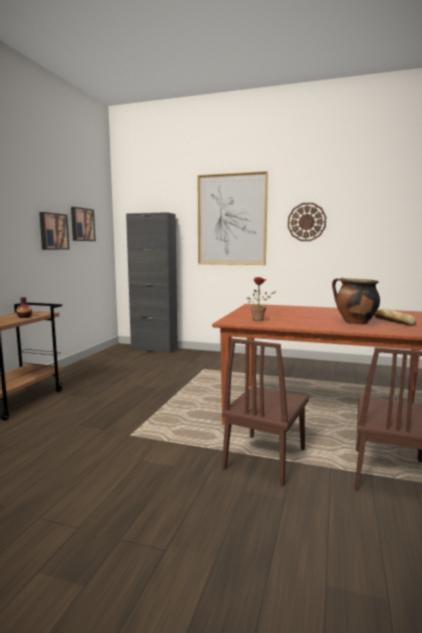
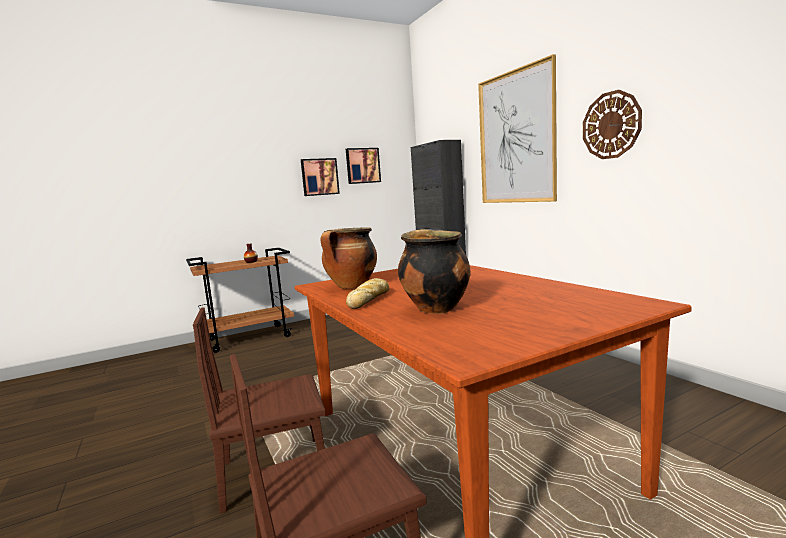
camera: 45 degrees right, 0 degrees up
potted plant [247,277,276,321] -> cooking pot [320,227,377,289]
bread [374,309,416,326] -> bread moved to [346,278,389,309]

